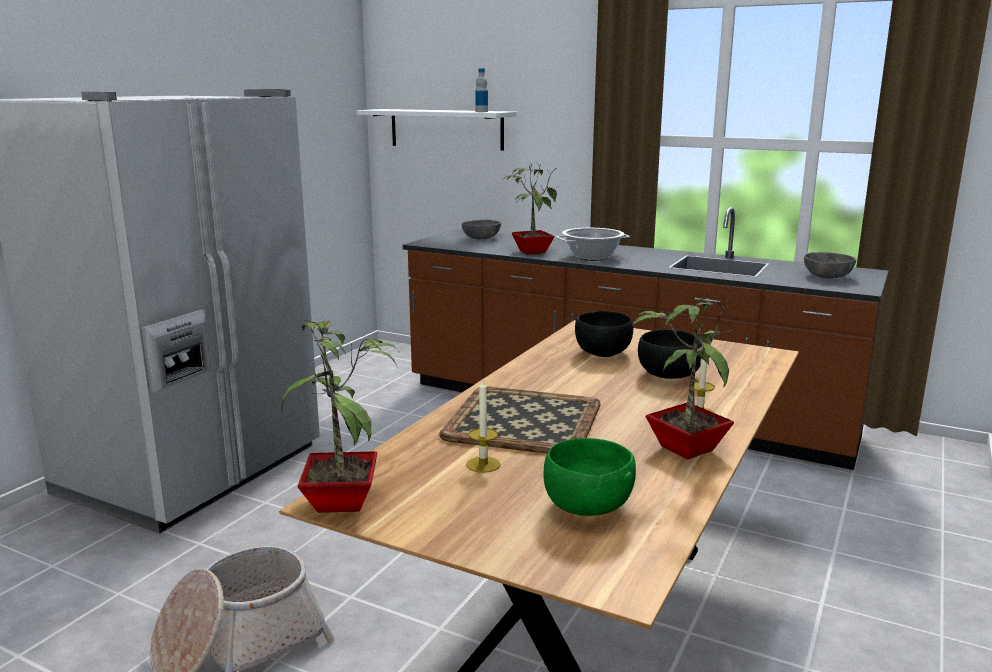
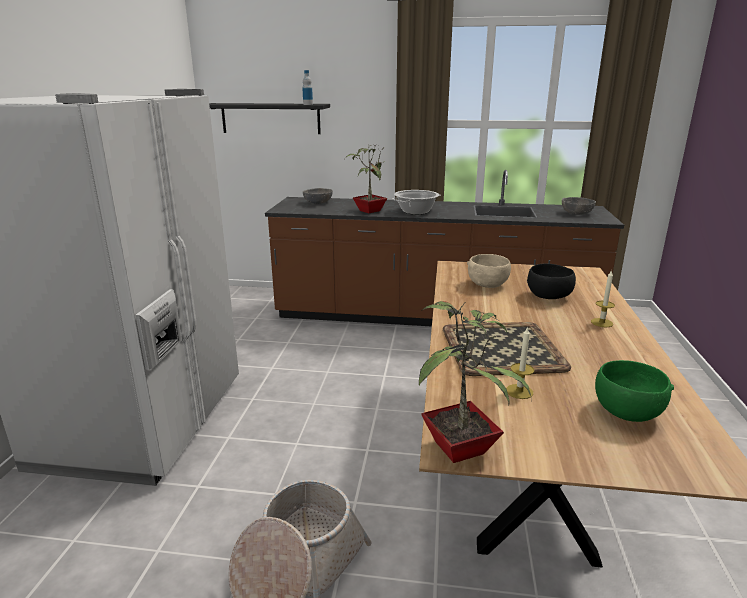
camera: 20 degrees left, 5 degrees up
white shelf [357,109,517,151] -> black shelf [209,103,330,134]
black bowl [575,311,633,357] -> beige bowl [467,254,511,288]
potted plant [632,291,737,459] -> none

